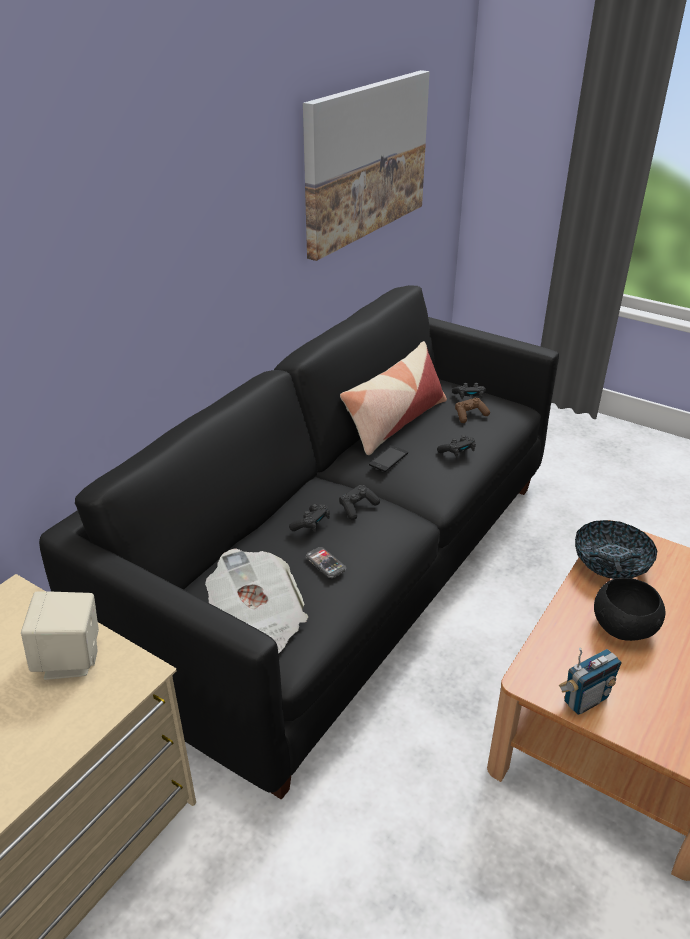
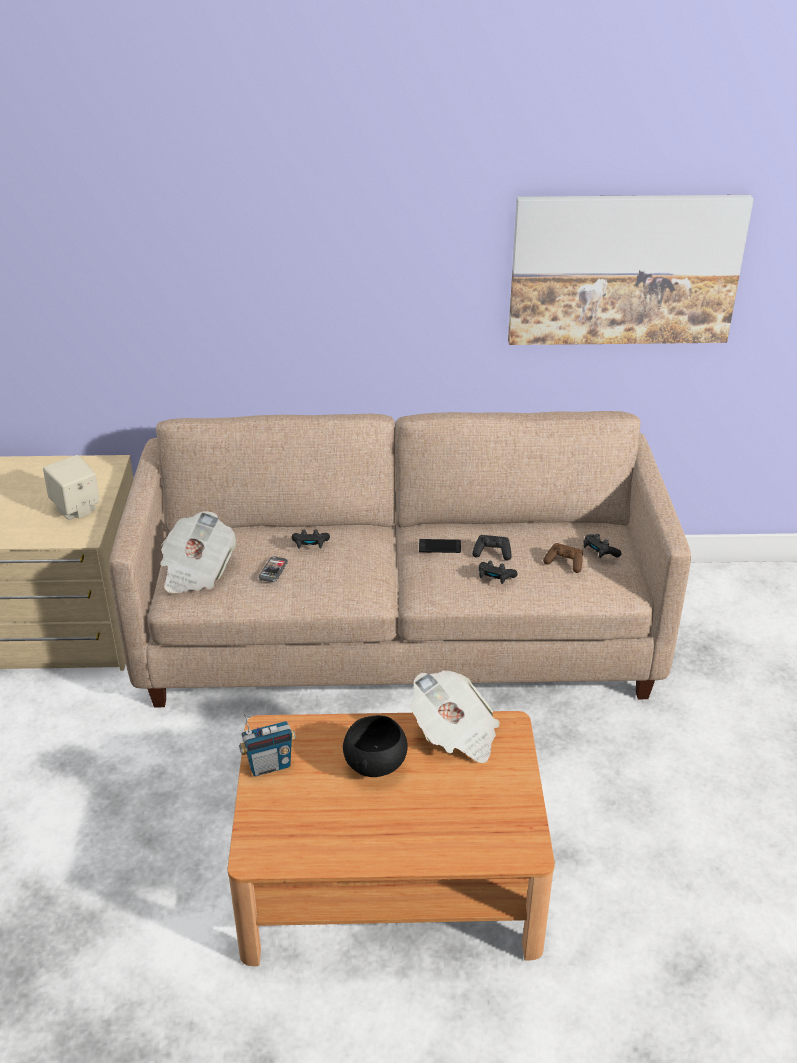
camera: 55 degrees right, 0 degrees up
black sofa [39,286,559,800] -> beige sofa [109,411,691,707]
black game controller [339,485,380,520] -> black game controller moved to [472,535,512,561]
pillow [340,341,447,455] -> none
radio [559,648,622,715] -> radio turned 45 degrees counterclockwise [239,713,296,776]
bowl [575,520,657,579] -> newspaper [410,670,500,763]

